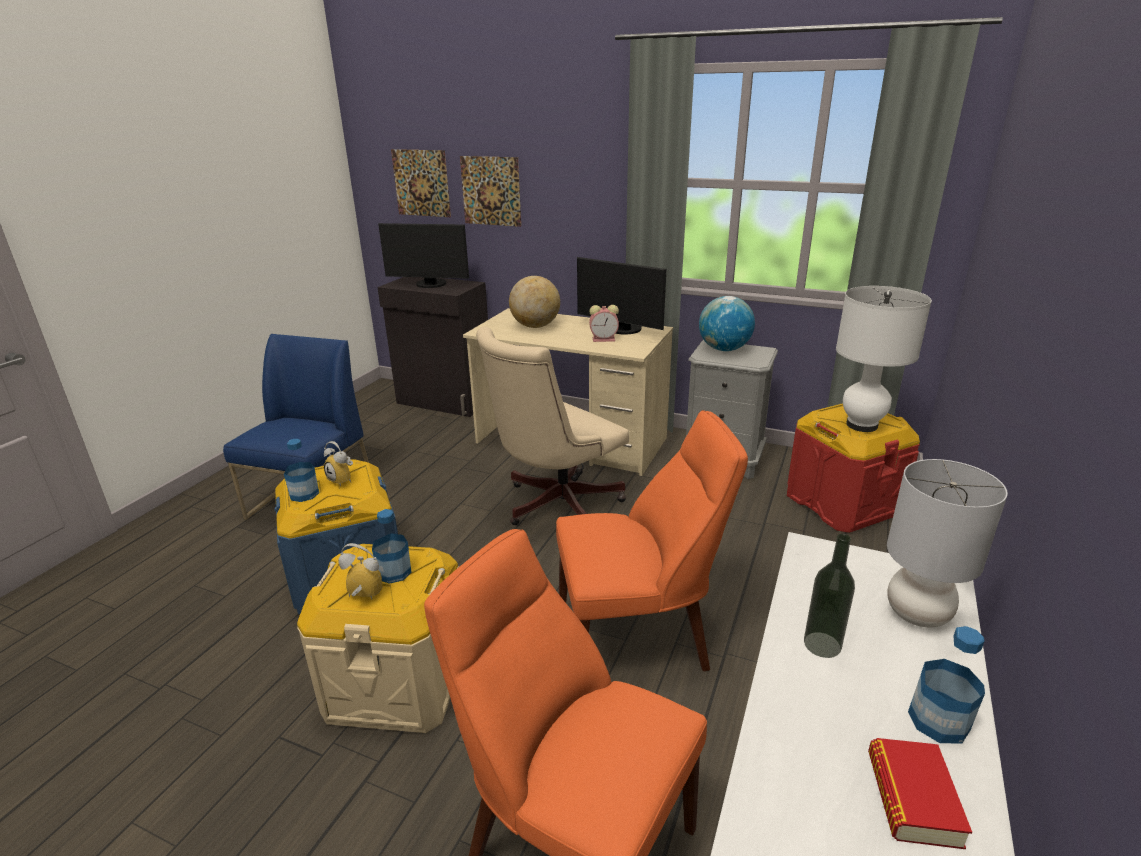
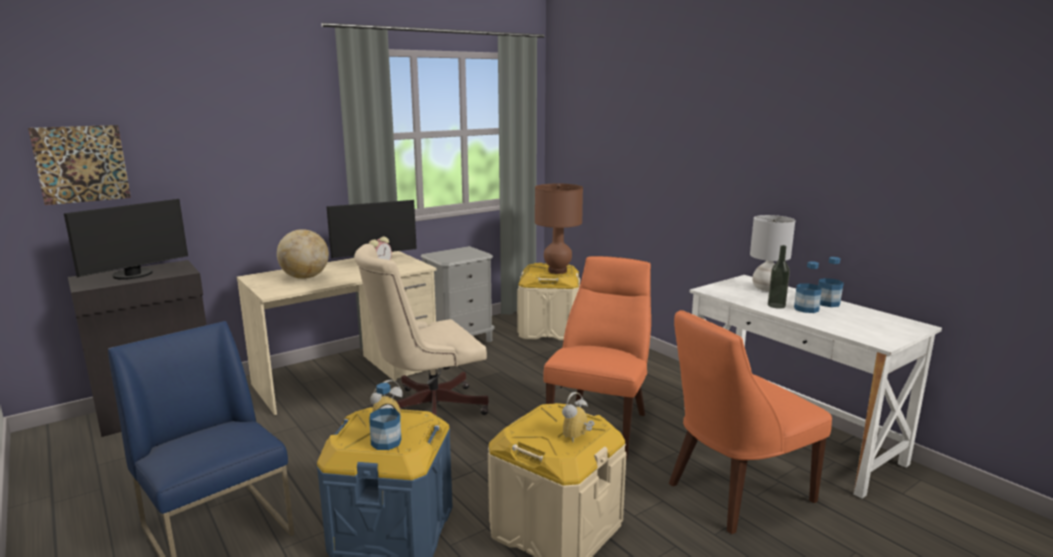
camera: 60 degrees left, 10 degrees down
bottle [372,509,411,584] -> bottle moved to [794,261,822,313]
picture [460,156,521,227] -> none
beige office chair [476,326,629,525] -> beige office chair turned 75 degrees clockwise [354,244,489,416]
globe [699,296,755,351] -> none
red storage box [787,403,920,533] -> beige storage box [517,263,580,340]
white table lamp [836,286,932,432] -> brown table lamp [535,184,583,274]
book [868,738,972,849] -> none

